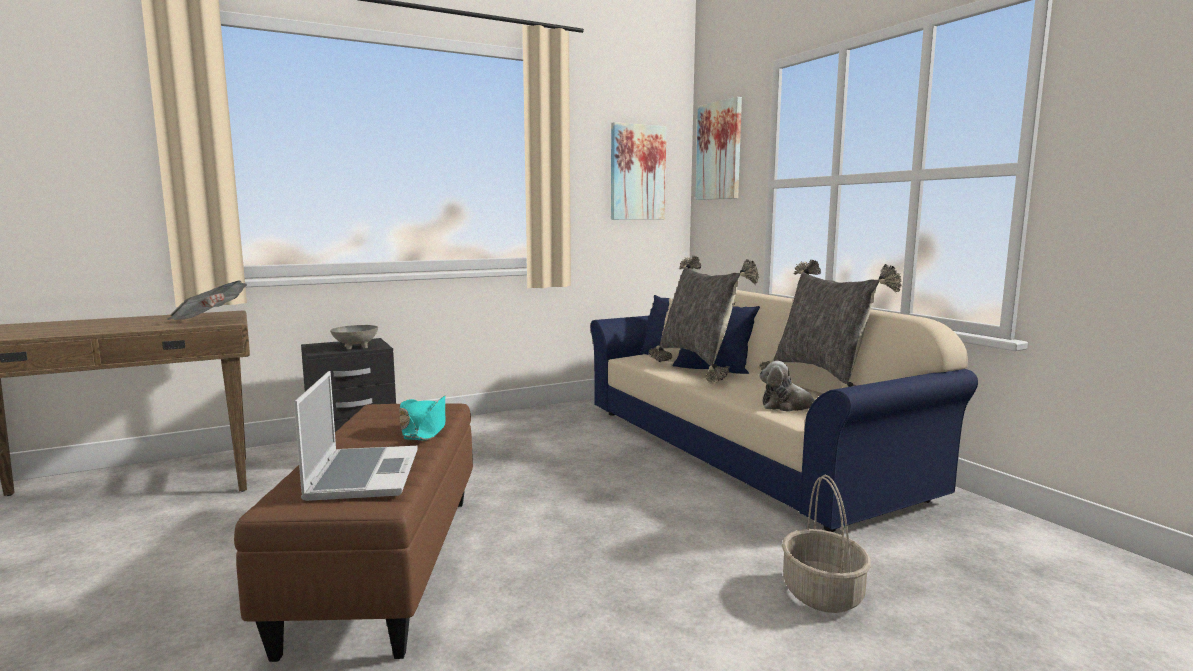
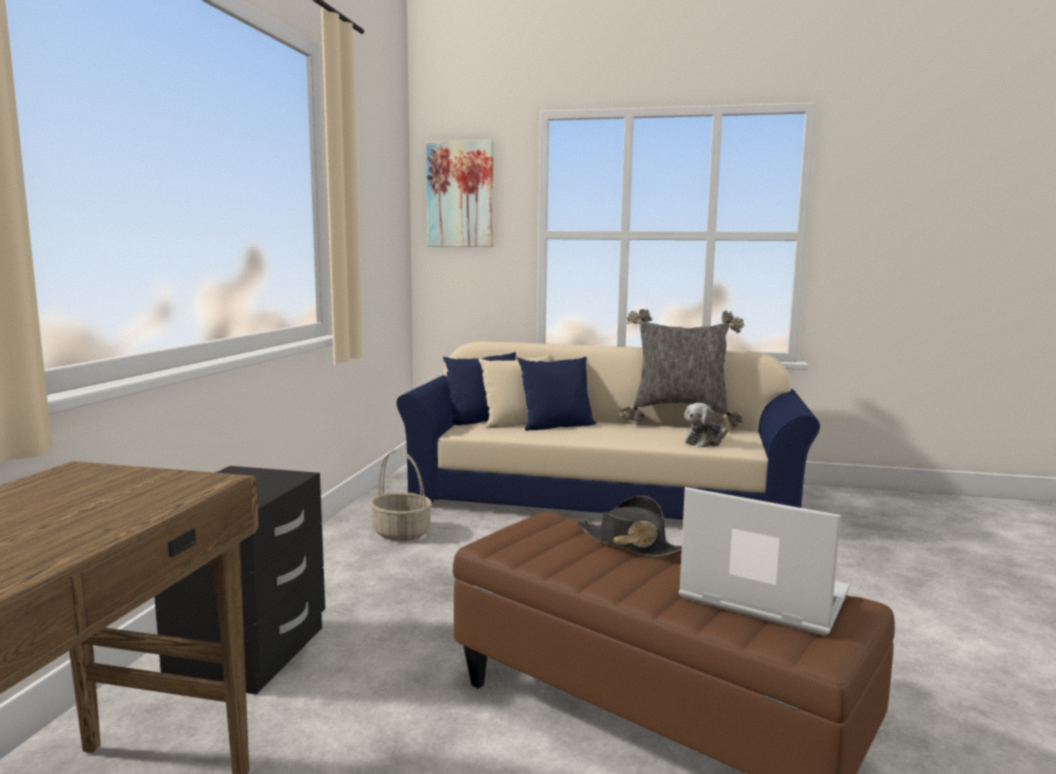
camera: 50 degrees left, 0 degrees up
newspaper [167,280,247,320] -> none
grey bowl [330,325,378,350] -> none
turquoise hat [399,396,445,440] -> black hat [576,496,682,557]
picture [611,122,666,220] -> none
pillow [648,256,759,384] -> none
basket [782,475,871,613] -> basket moved to [370,449,432,541]

